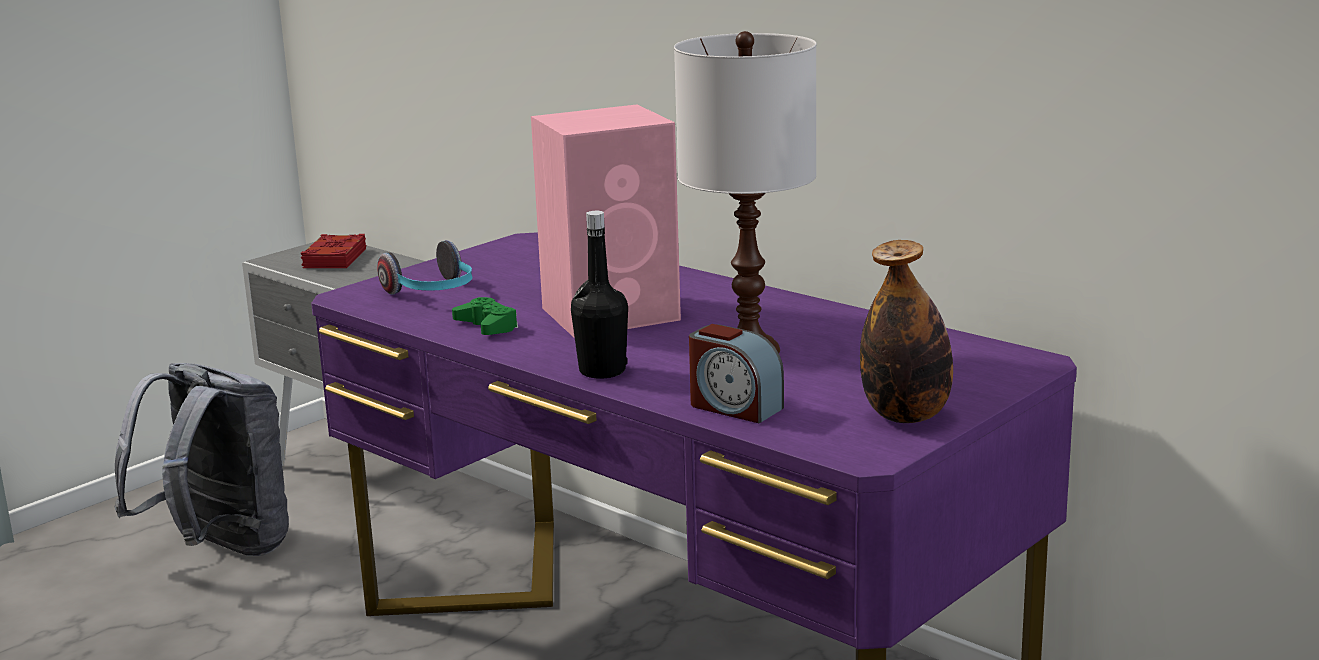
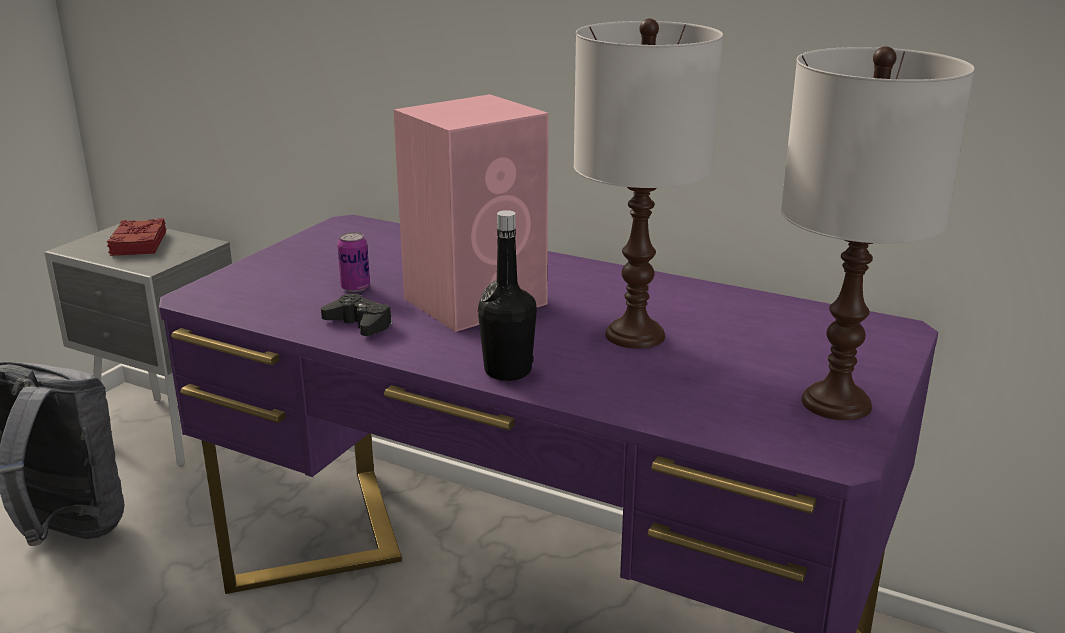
camera: 15 degrees left, 5 degrees up
headphones [377,240,472,295] -> none
green game controller [452,297,518,335] -> black game controller [321,294,392,336]
alarm clock [689,324,784,423] -> none
bottle [860,240,953,423] -> white table lamp [781,46,975,420]
none -> can [337,232,370,292]

